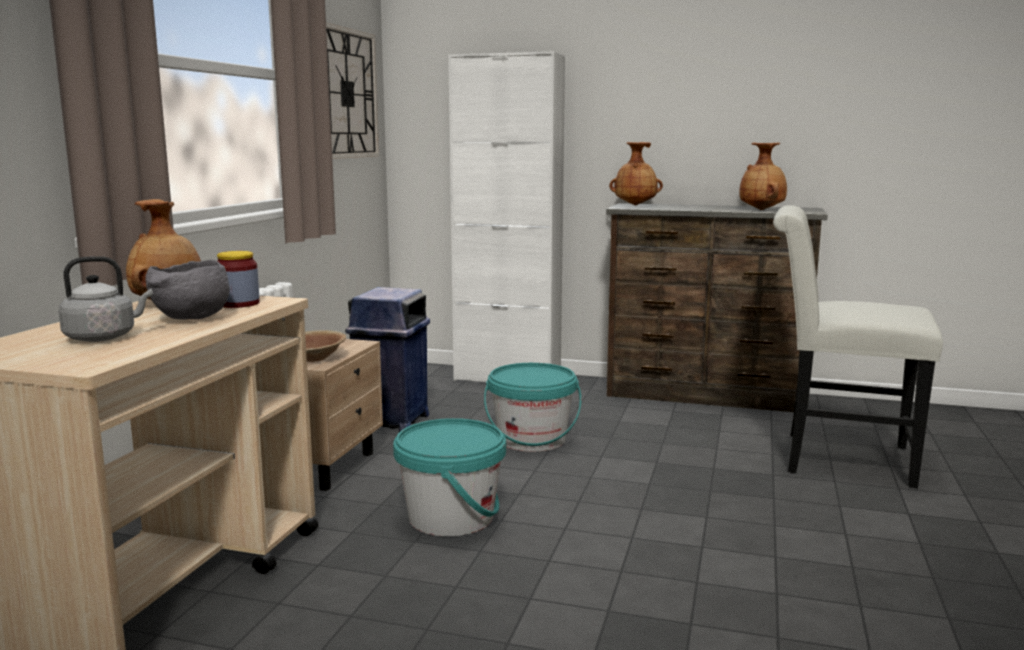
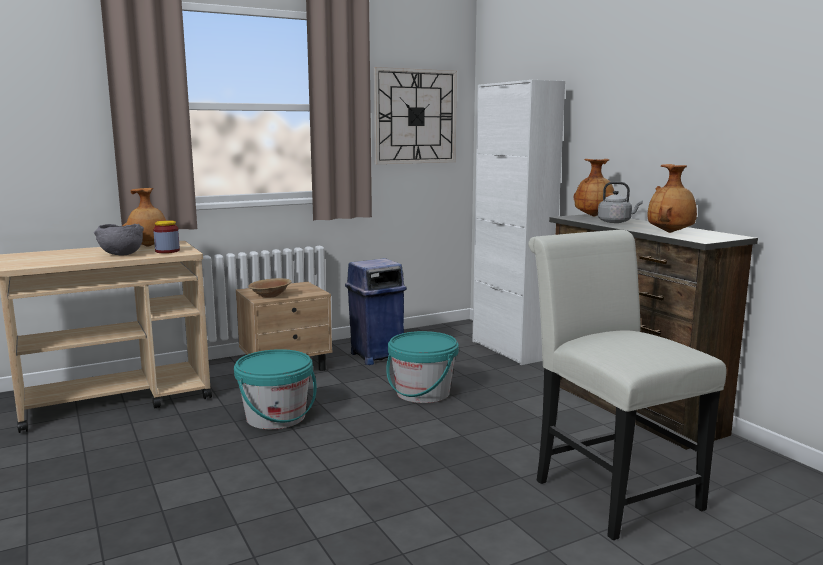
camera: 45 degrees right, 0 degrees up
grey kettle [58,256,153,342] -> grey kettle moved to [598,182,643,223]

